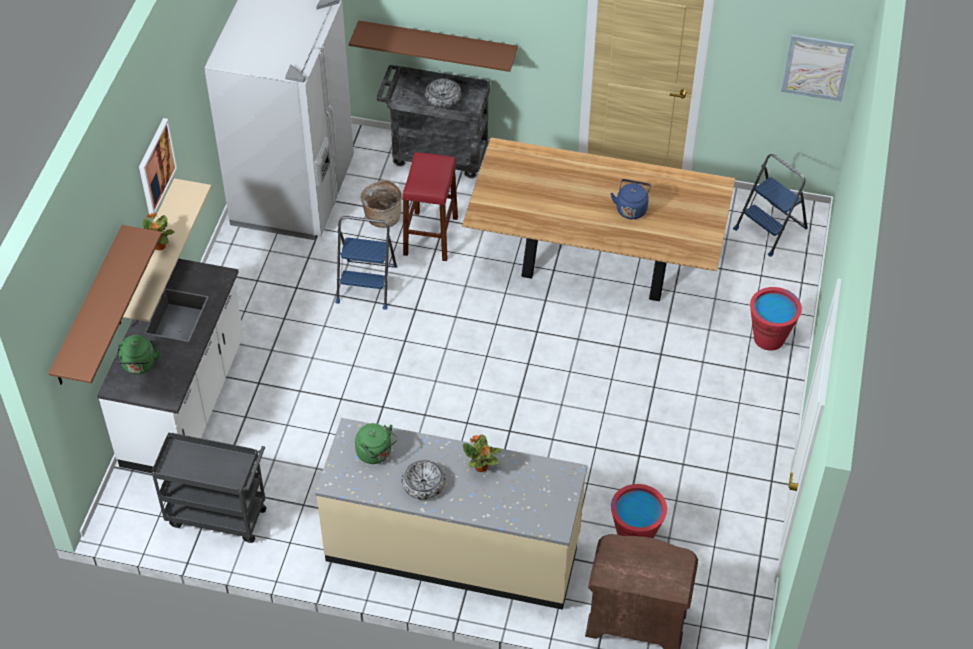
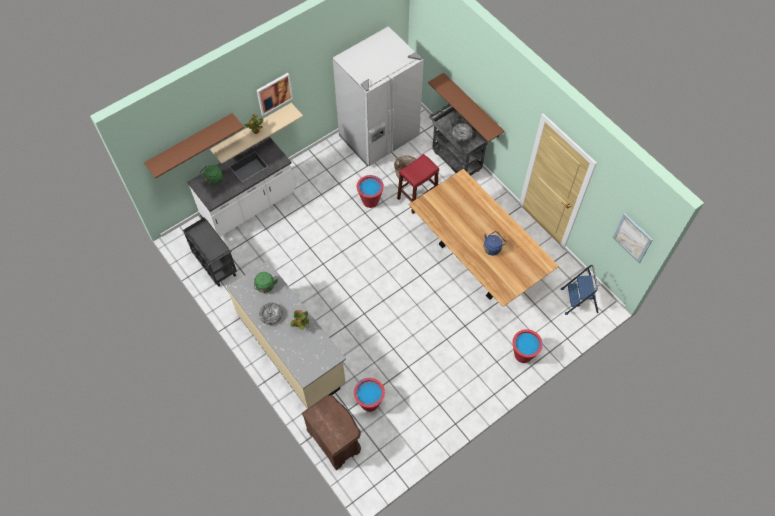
camera: 40 degrees right, 10 degrees up
blue step ladder [335,216,397,310] -> red bucket [357,175,384,208]

